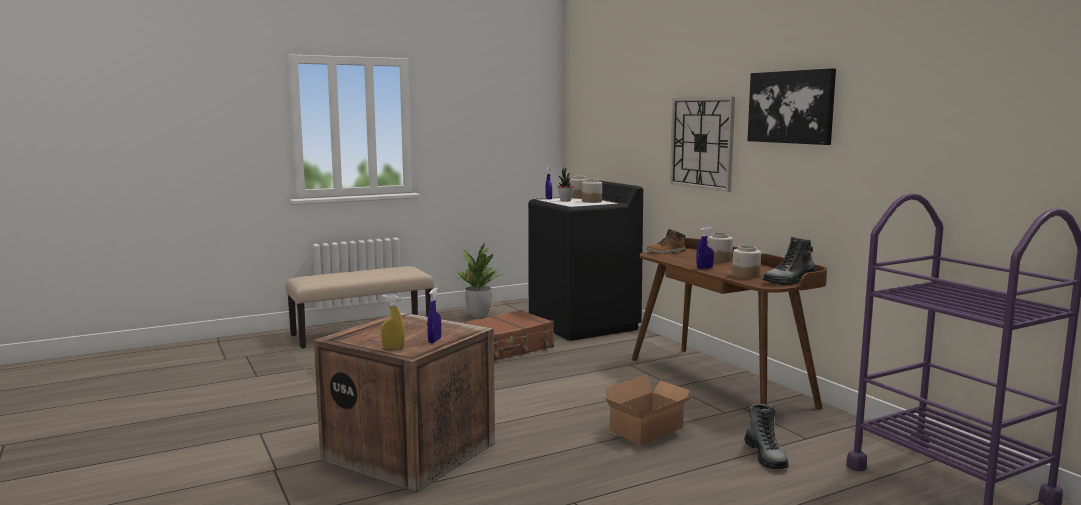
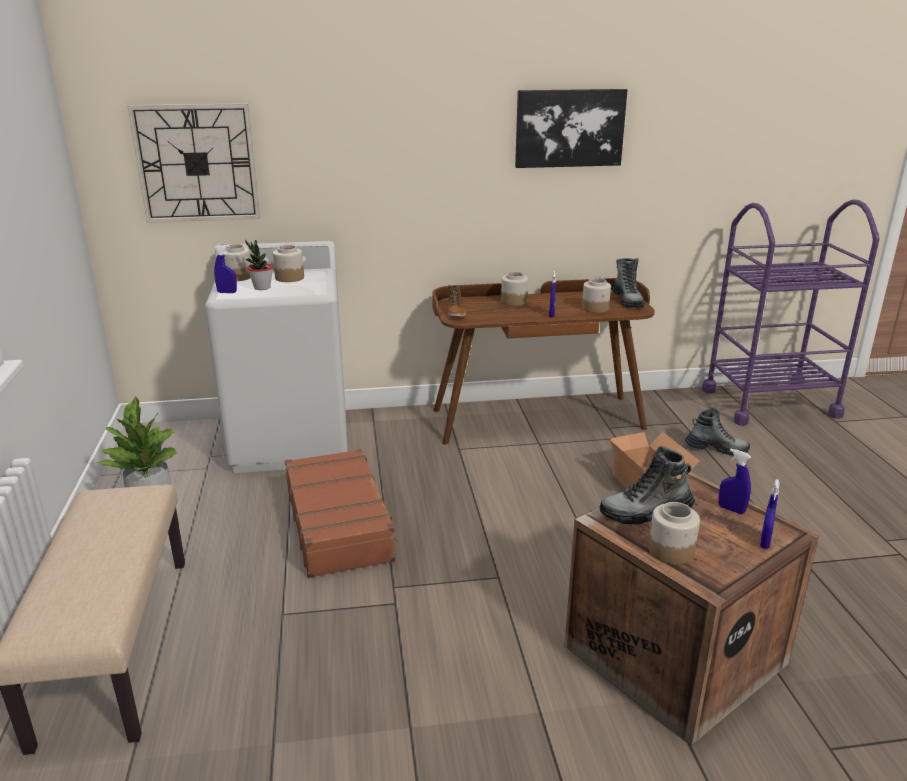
camera: 70 degrees left, 15 degrees up
yellow spray bottle [380,295,405,349] -> blue spray bottle [760,479,779,549]
black washing machine [528,180,643,341] -> white washing machine [205,241,348,473]
wall clock [670,97,735,192] -> wall clock moved to [127,103,260,223]
none -> boot [599,446,695,525]
none -> jar [648,502,700,565]

